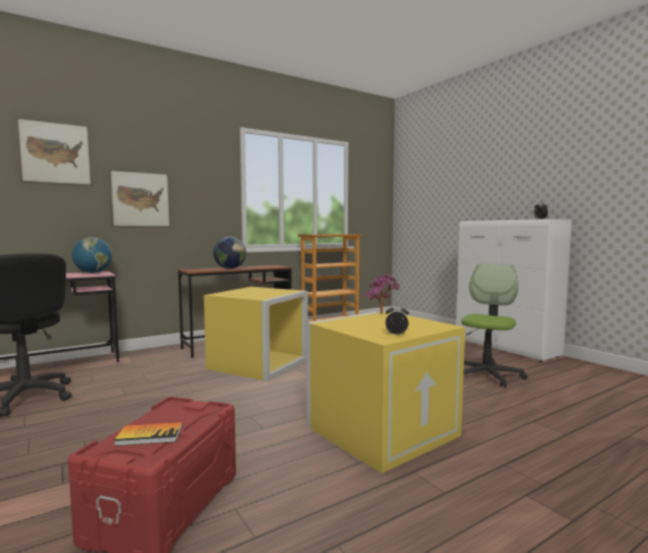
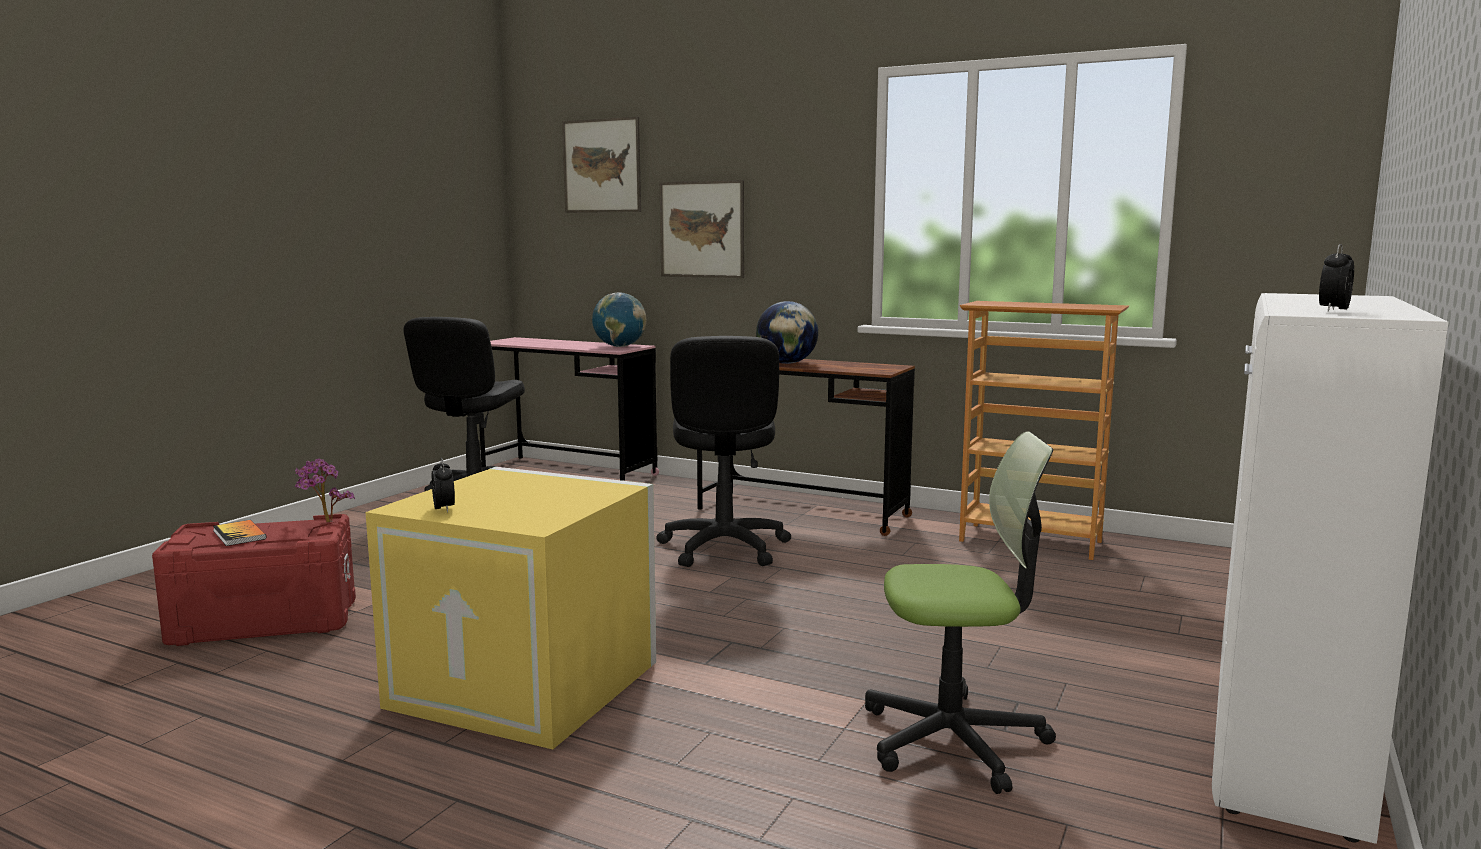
camera: 60 degrees right, 5 degrees up
yellow storage box [204,287,308,381] -> black office chair [656,336,791,567]
potted plant [364,274,400,314] -> potted plant moved to [294,459,355,523]

